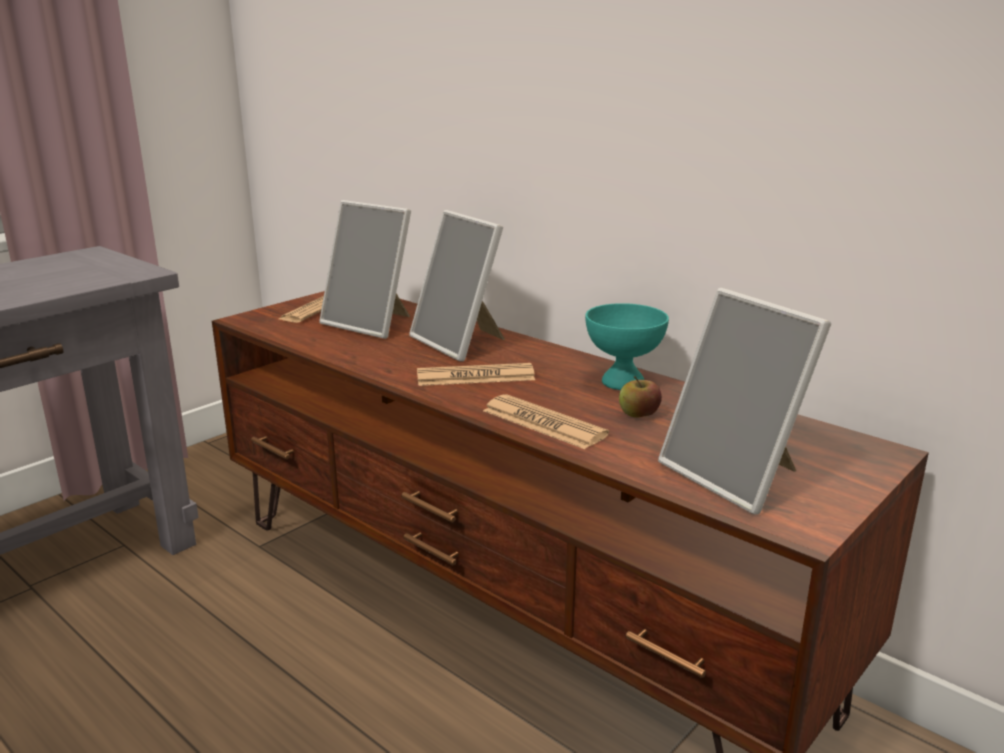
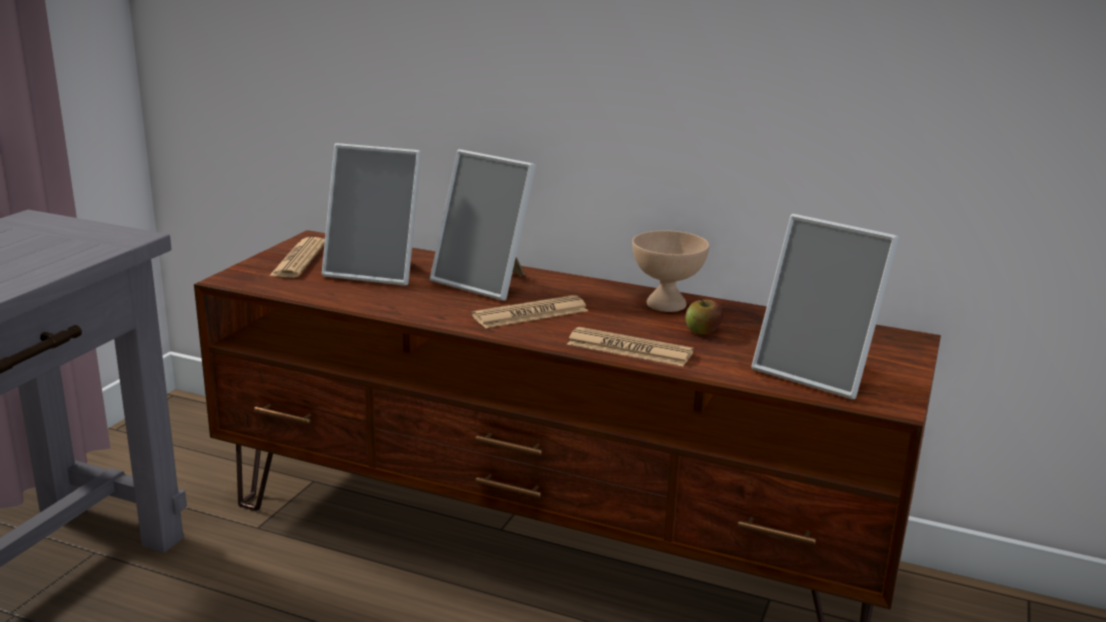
camera: 20 degrees left, 0 degrees up
turquoise bowl [585,303,669,390] -> beige bowl [632,231,709,312]

